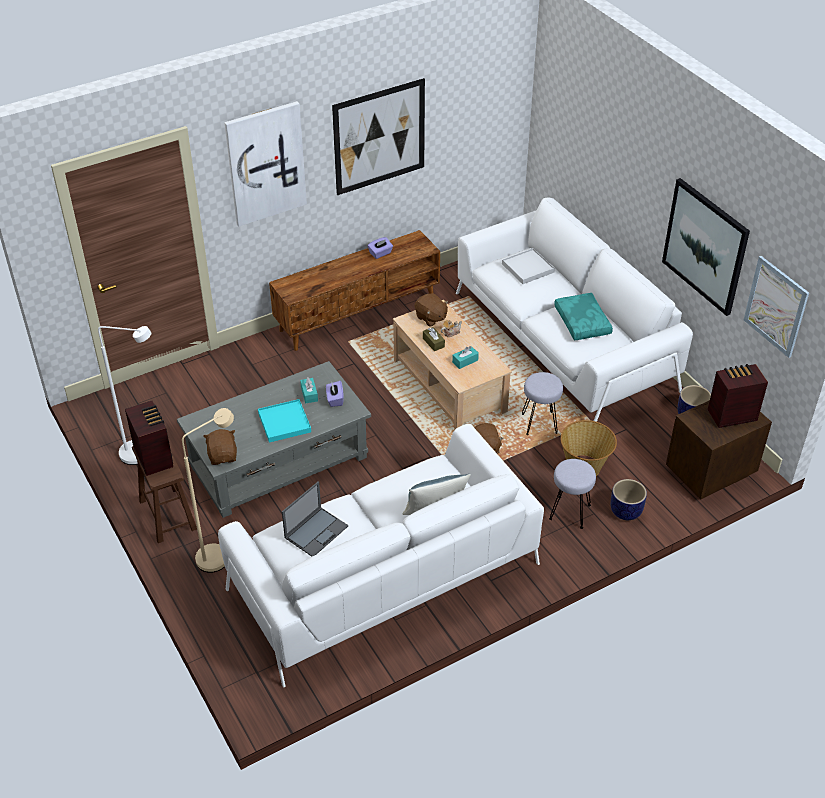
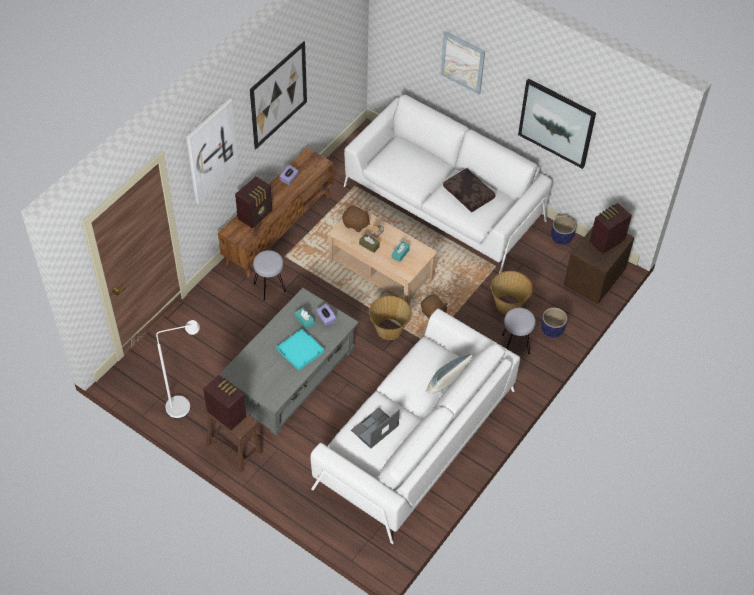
camera: 25 degrees left, 10 degrees up
beige floor lamp [182,408,234,573] -> none
brown plush toy [203,429,237,465] -> none
laptop [282,481,348,557] -> laptop turned 150 degrees counterclockwise [351,407,400,449]
white tray [502,248,555,284] -> none
grey stool [522,372,563,435] -> grey stool moved to [253,250,286,300]
turquoise pillow [554,293,613,340] -> brown pillow [443,168,495,212]
picture [744,256,809,358] -> picture moved to [440,31,485,95]
none -> radio [235,176,272,228]
none -> basket [369,296,412,340]

